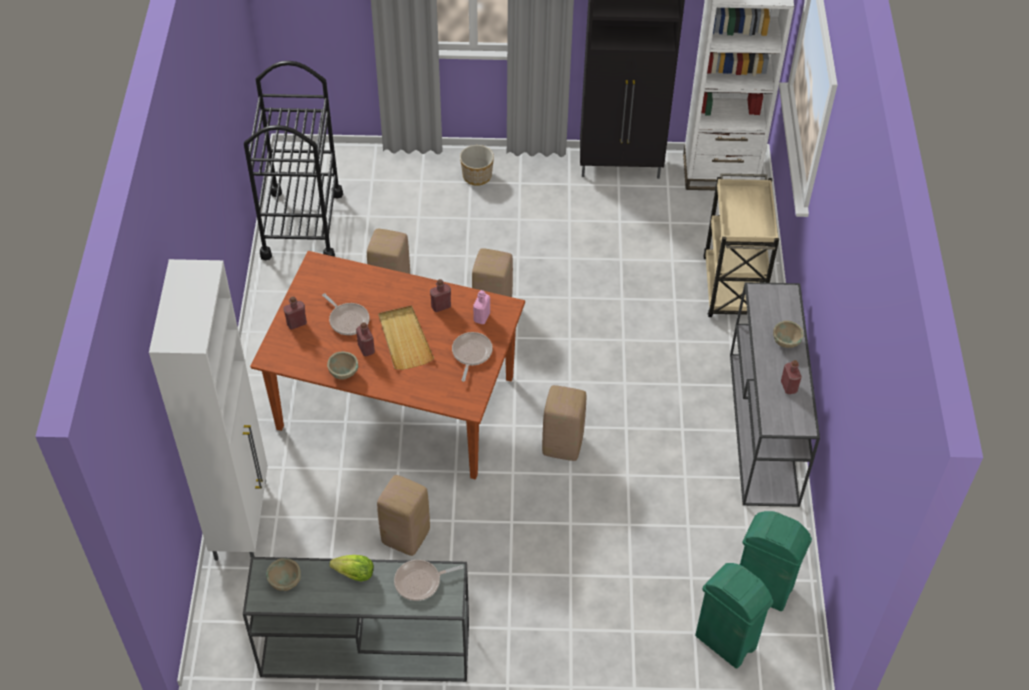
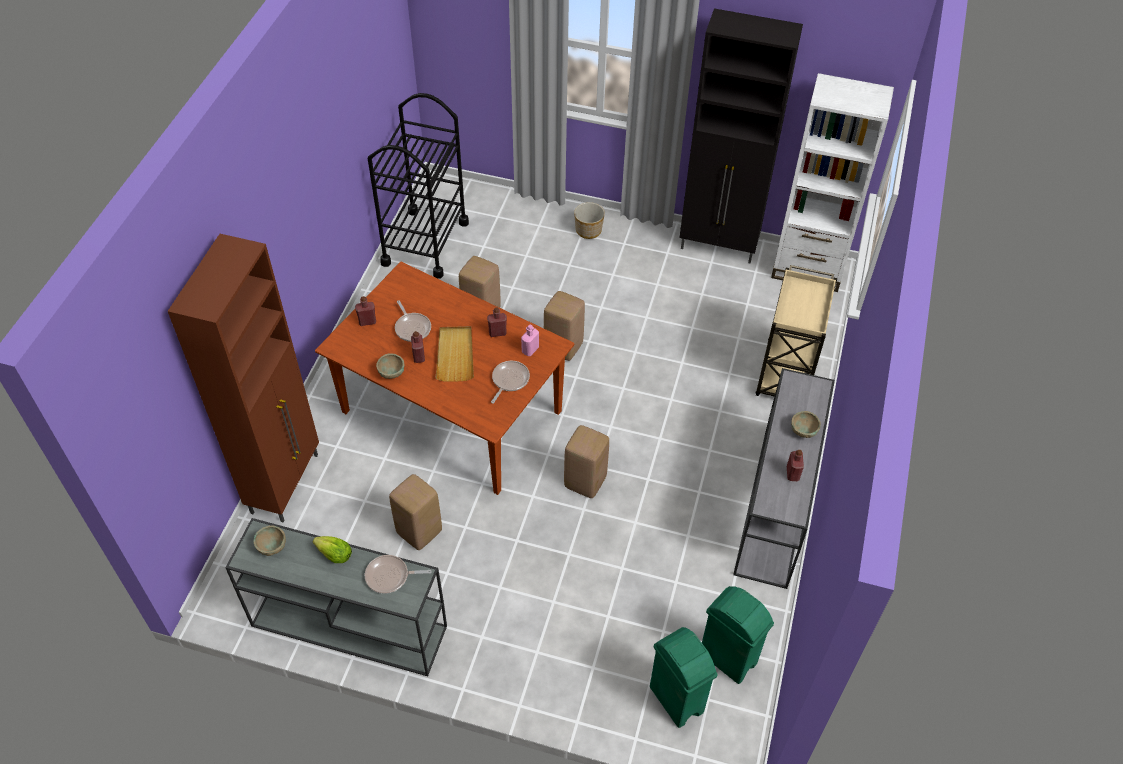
camera: 15 degrees right, 0 degrees up
white cabinet [149,259,268,560] -> brown cabinet [168,234,319,522]

